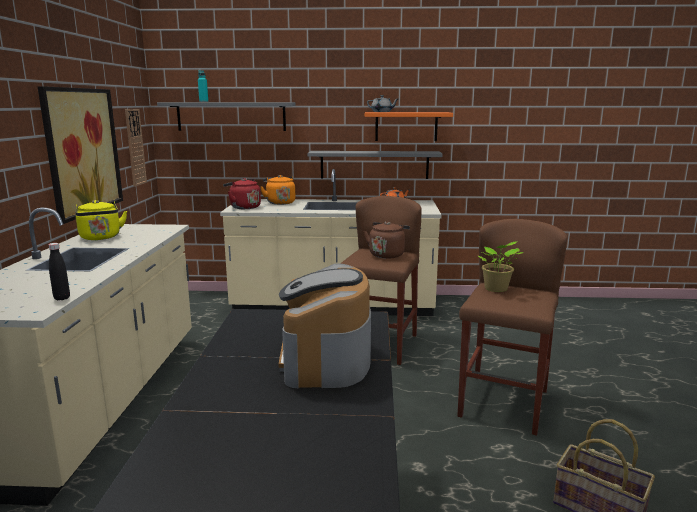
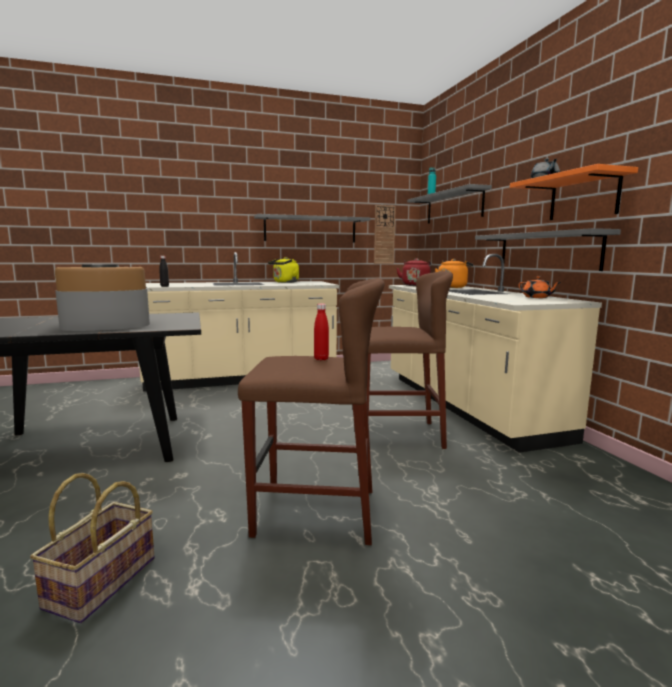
camera: 70 degrees right, 5 degrees down
picture [38,86,123,224] -> grey shelf [254,214,370,242]
brown kettle [364,222,410,259] -> none
potted plant [478,241,524,292] -> red bottle [314,304,329,360]

